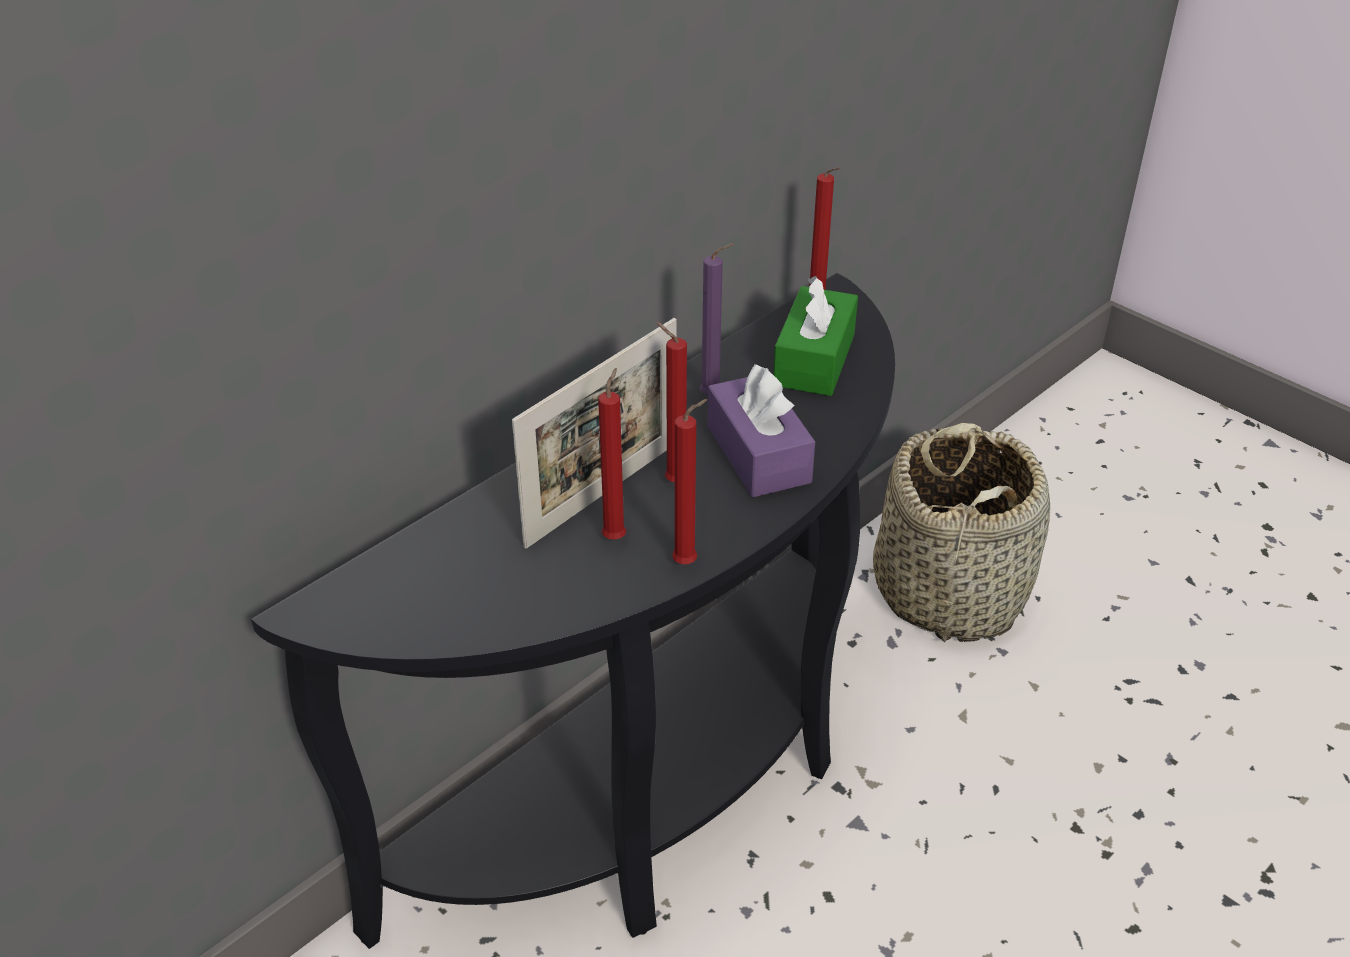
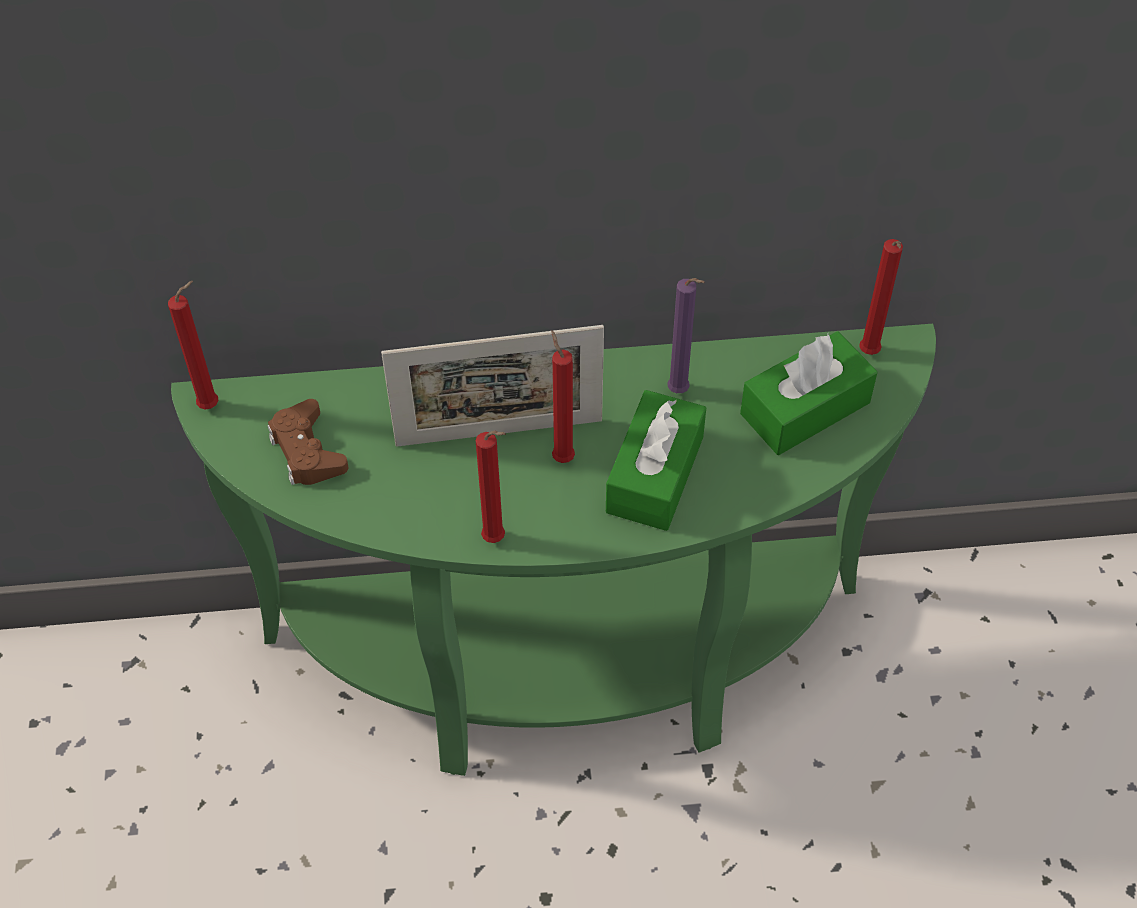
camera: 40 degrees right, 15 degrees up
black console table [251,273,895,949] -> green console table [171,324,936,776]
red candle [598,368,626,540] -> red candle moved to [168,281,218,409]
purple tissue box [708,364,815,497] -> green tissue box [606,390,706,531]
basket [873,423,1050,642] -> none
none -> brown game controller [268,399,349,485]

